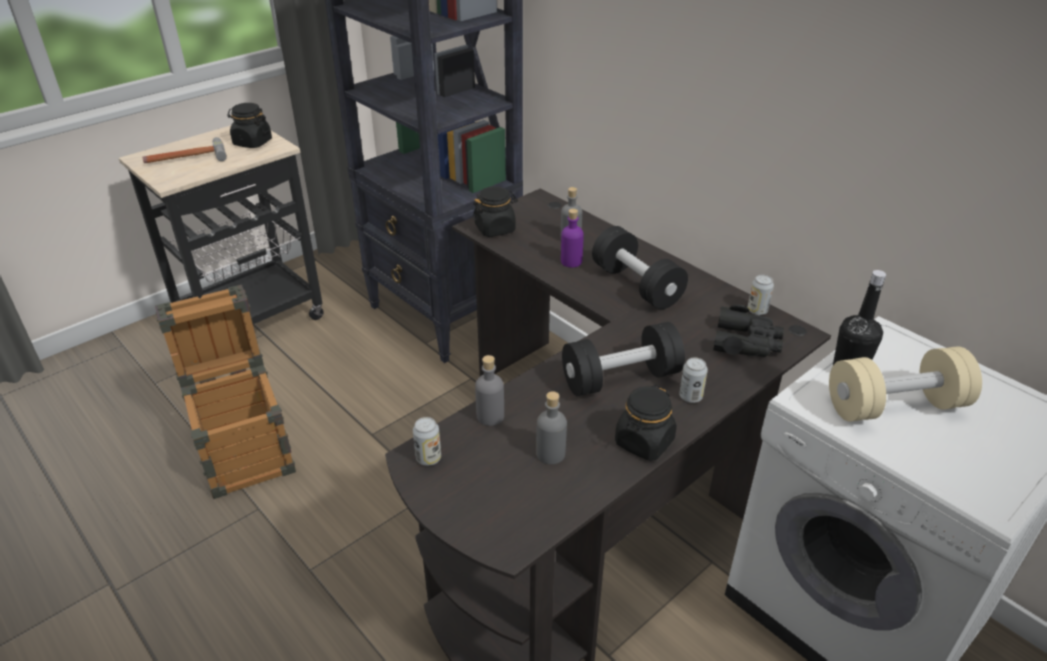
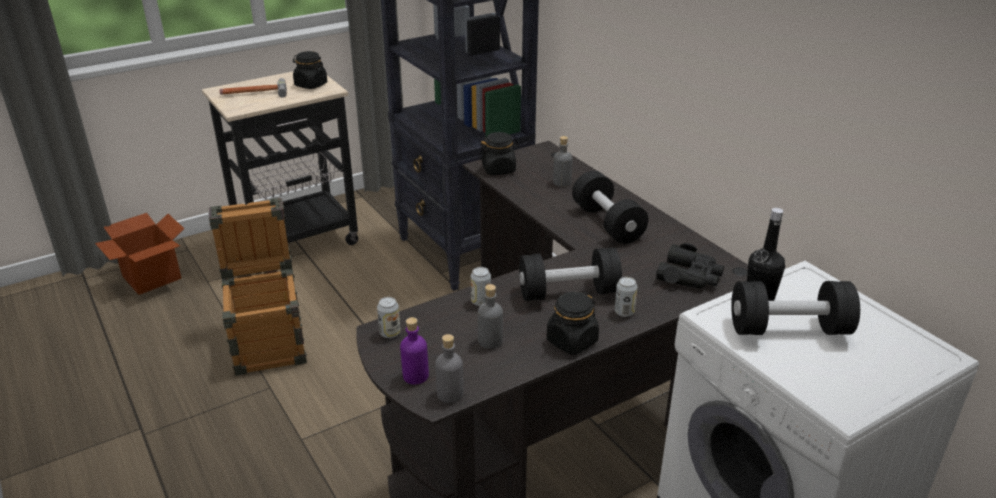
camera: 10 degrees right, 5 degrees down
grey bottle [475,355,504,426] -> grey bottle moved to [435,334,464,403]
purple bottle [561,209,584,267] -> purple bottle moved to [400,317,429,384]
can [747,275,774,315] -> can moved to [471,267,491,306]
beige dumbbell [829,346,982,422] -> black dumbbell [731,281,860,335]
none -> cardboard box [95,213,185,295]

